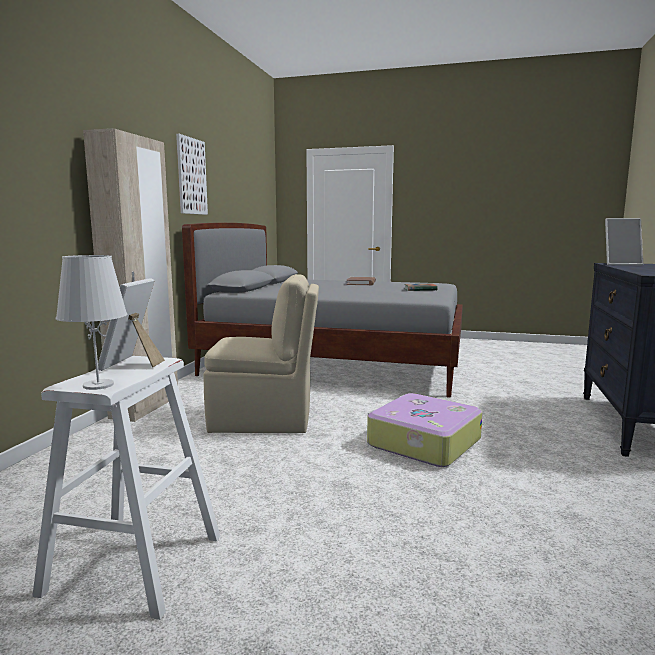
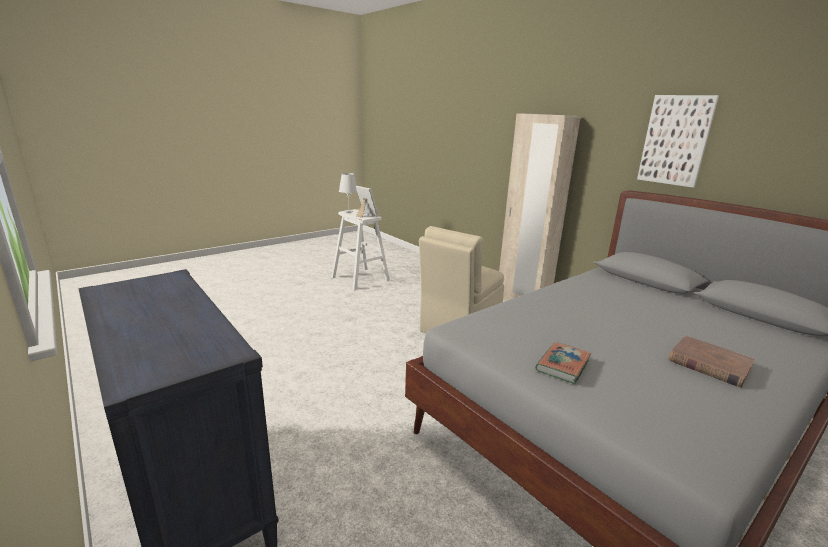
camera: 125 degrees right, 10 degrees up
suitcase [367,393,483,467] -> none
picture frame [605,218,643,266] -> none

